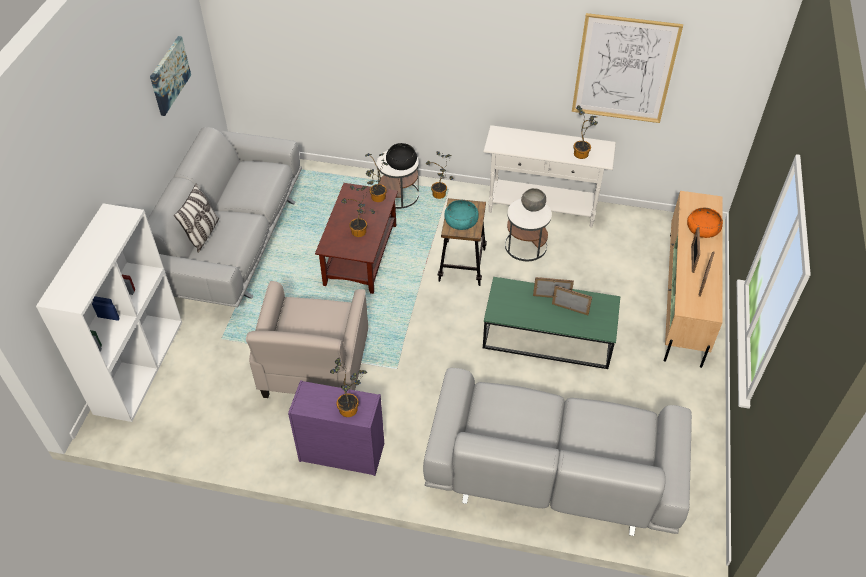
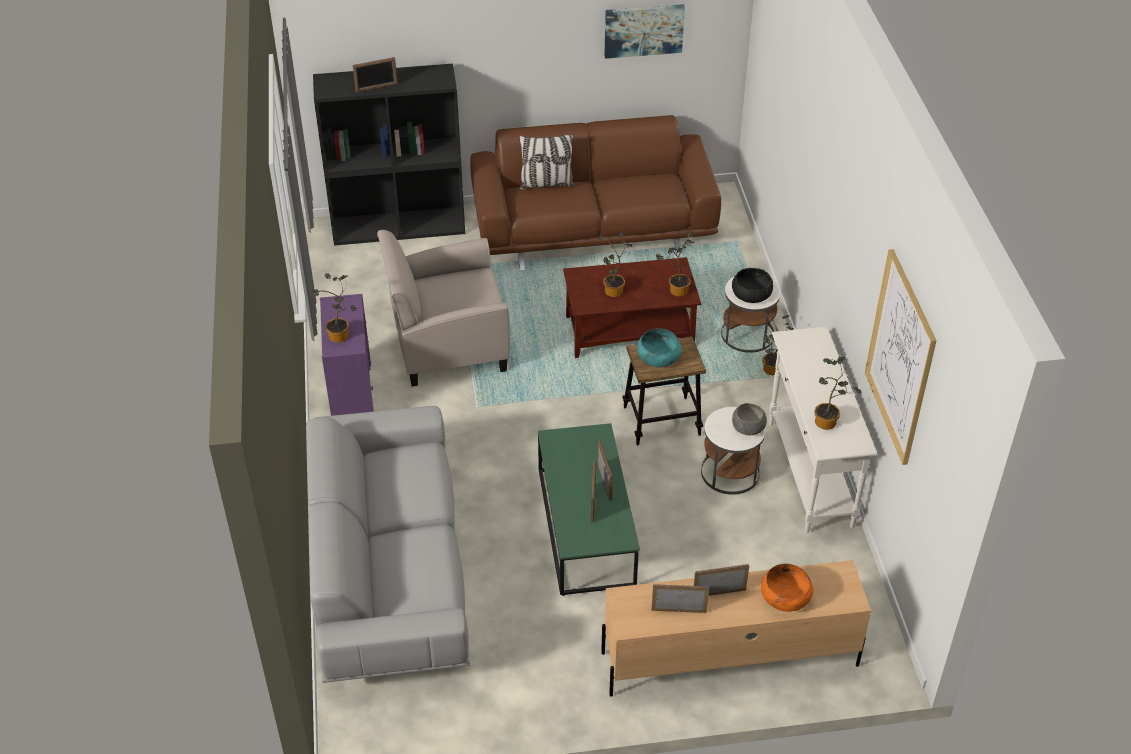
camera: 70 degrees right, 5 degrees down
white bookcase [36,203,182,422] -> black bookcase [313,64,465,246]
grey sofa [147,127,302,307] -> brown sofa [470,115,721,270]
none -> picture frame [353,57,397,92]

